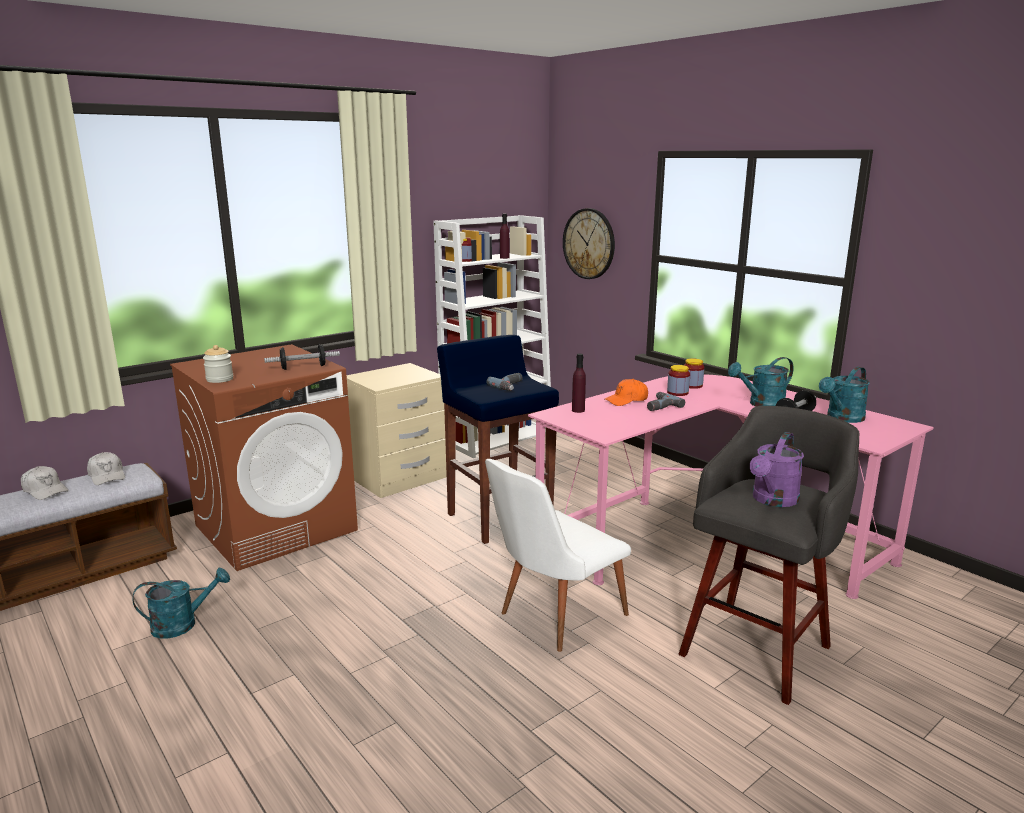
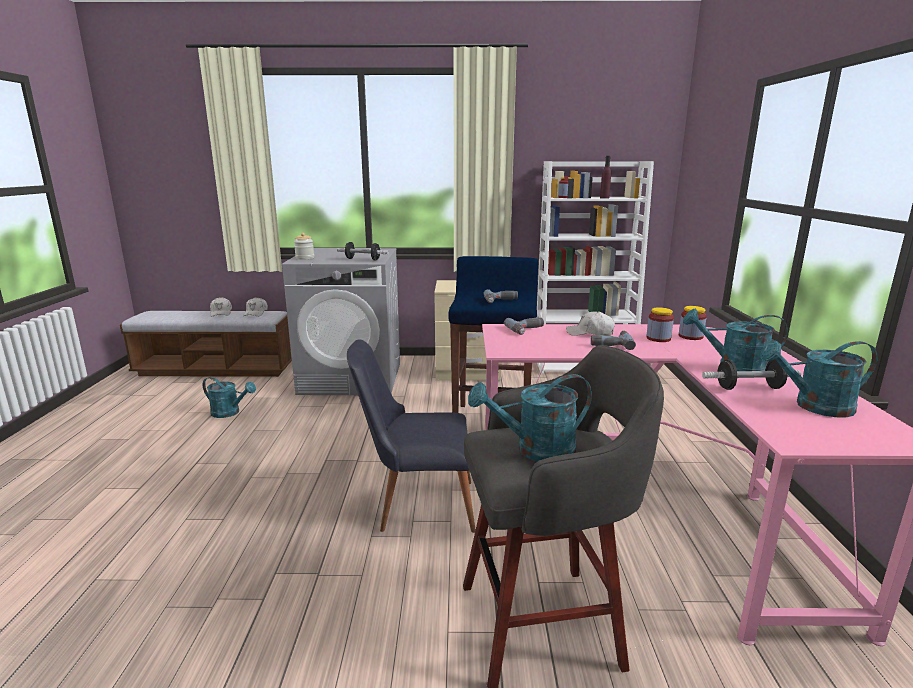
camera: 40 degrees right, 0 degrees up
brown washing machine [170,344,358,571] -> grey washing machine [282,248,400,395]
white chair [485,459,631,652] -> black chair [347,340,476,533]
wall clock [563,208,615,279] -> none
purple bottle [572,354,586,413] -> power drill [504,318,544,335]
orange cap [604,379,648,406] -> white cap [566,311,615,336]
purple watering can [750,432,804,507] -> turquoise watering can [468,374,592,461]

